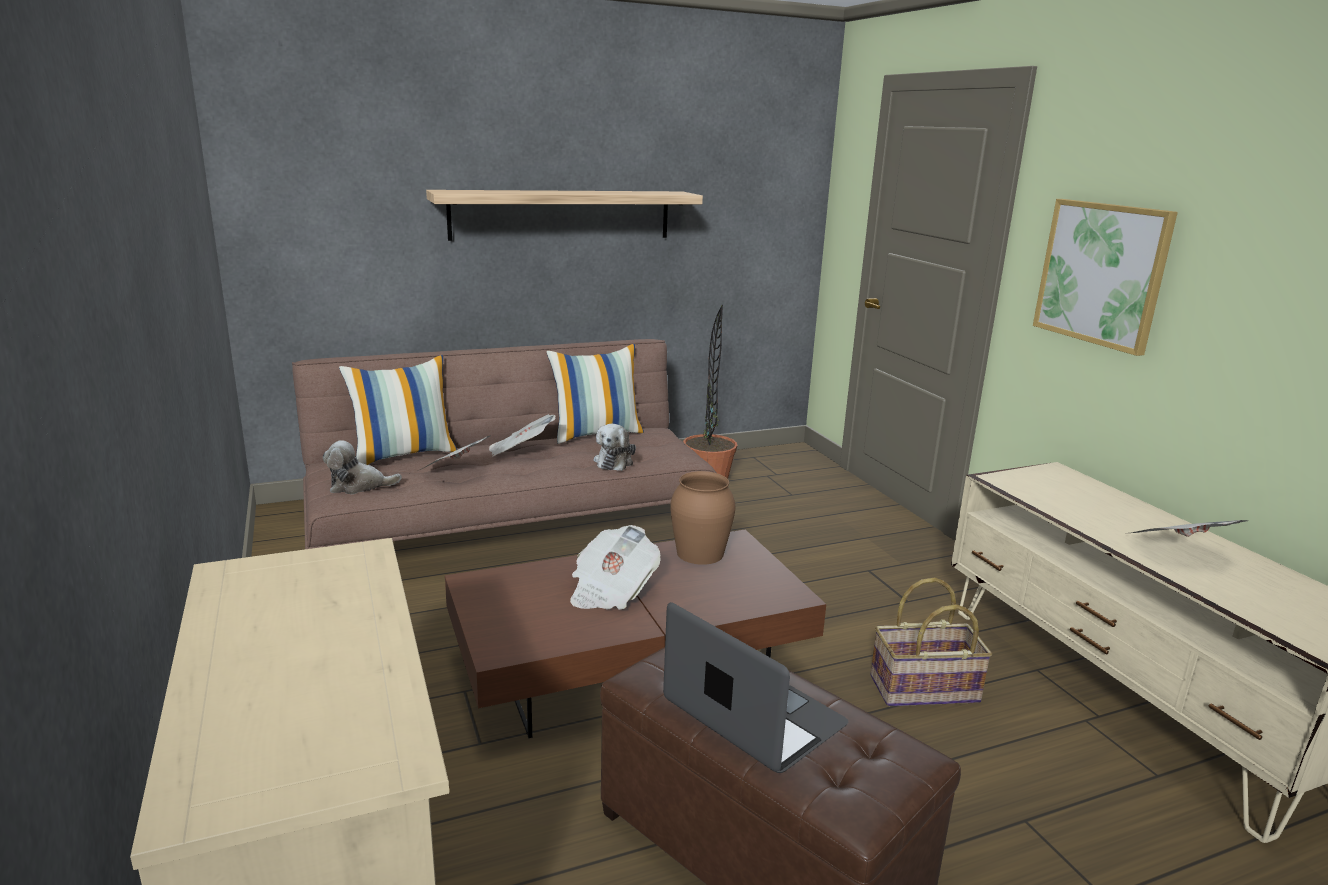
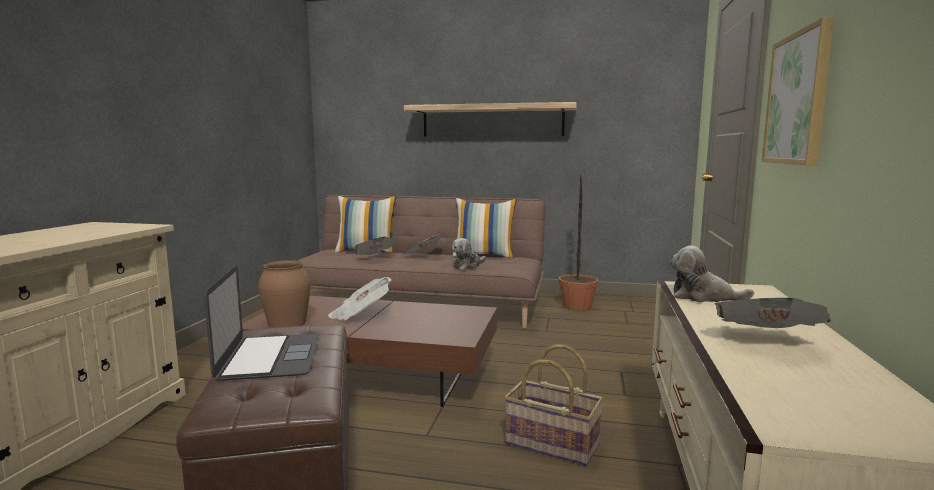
camera: 35 degrees right, 10 degrees down
plush toy [323,440,402,494] -> plush toy moved to [670,246,754,302]
brown vase [670,471,735,565] -> brown vase moved to [258,260,311,328]

